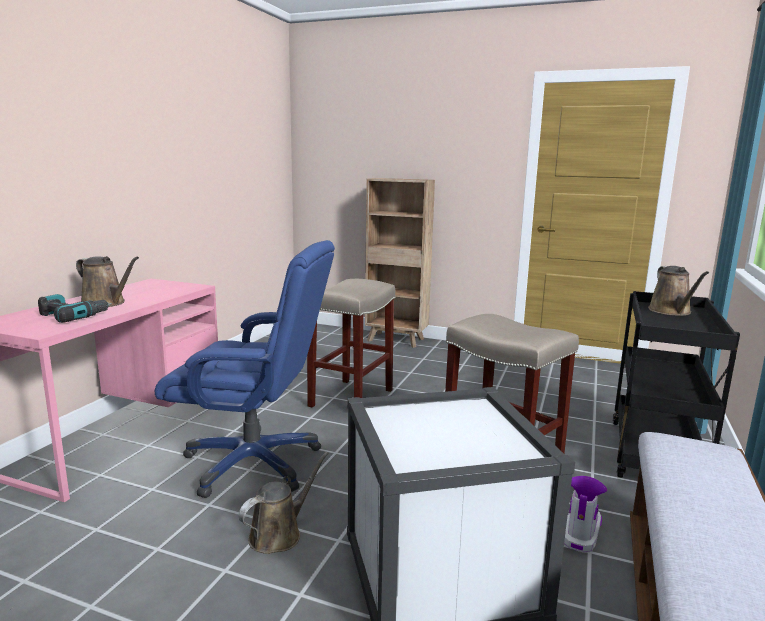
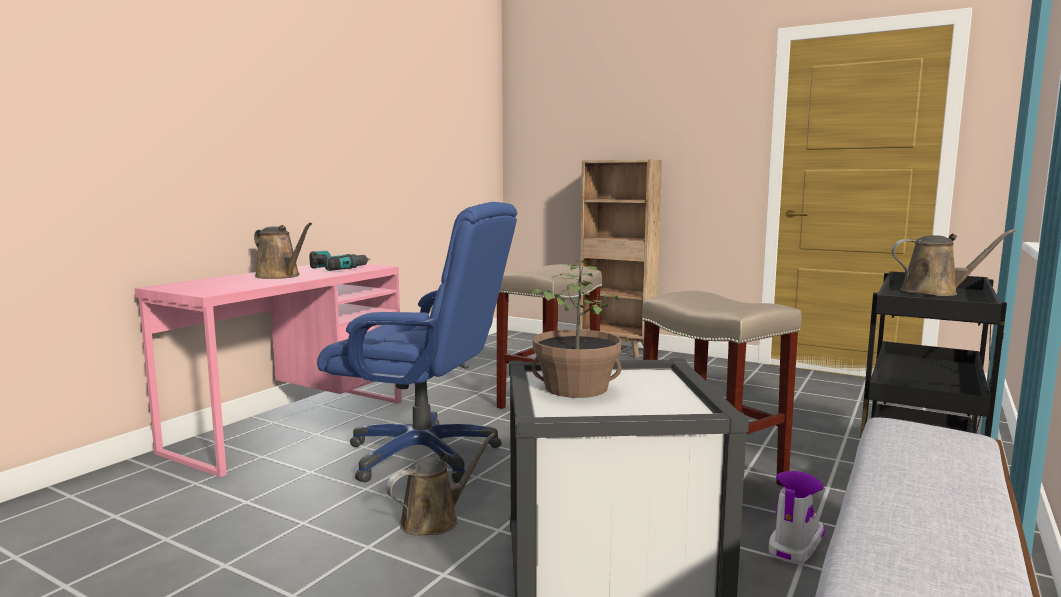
camera: 10 degrees right, 5 degrees down
power drill [38,294,112,323] -> power drill moved to [309,251,370,271]
brown watering can [648,266,709,316] -> brown watering can turned 90 degrees counterclockwise [891,229,1015,296]
none -> potted plant [531,260,622,398]

